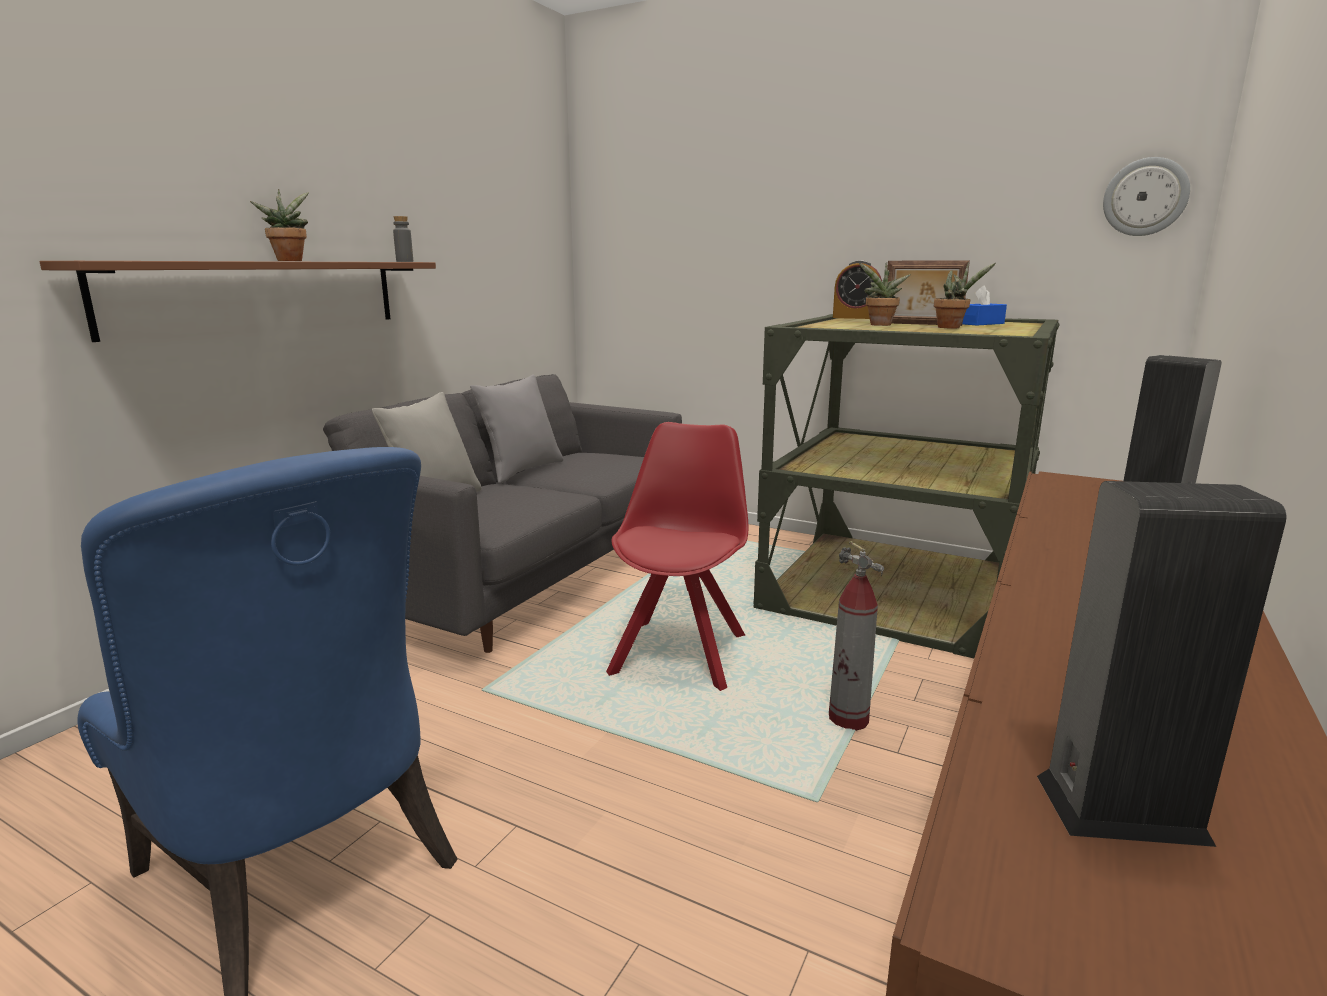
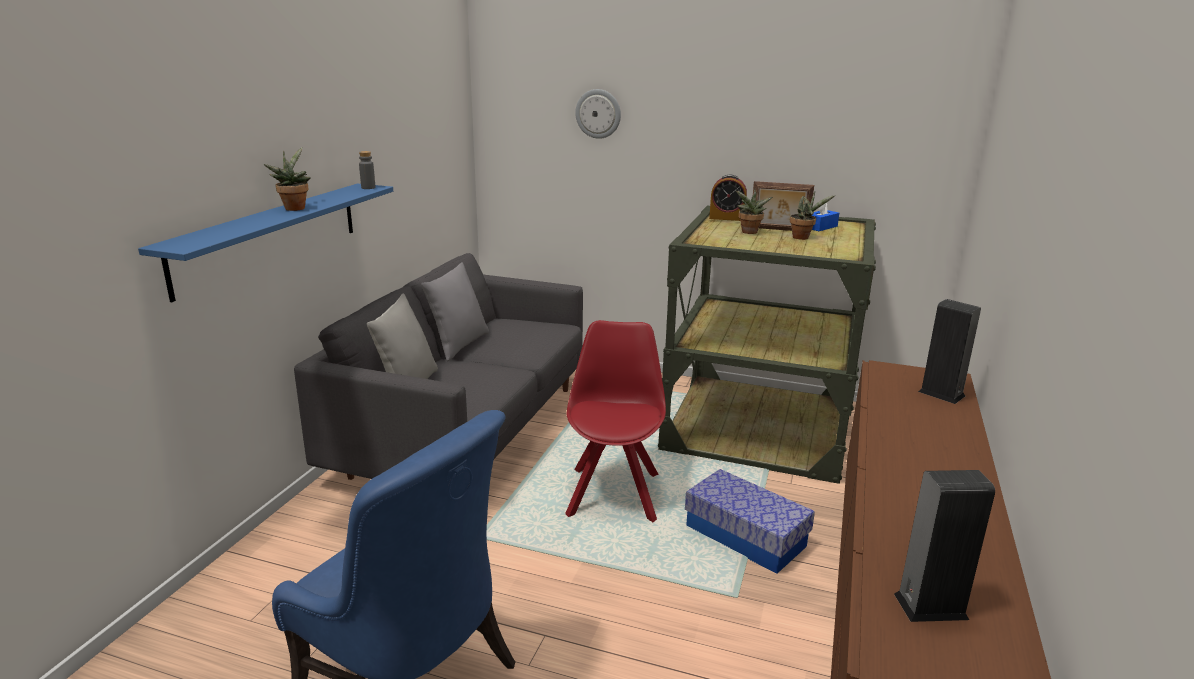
camera: 10 degrees left, 5 degrees up
brown shelf [40,261,436,342] -> blue shelf [138,184,393,302]
fire extinguisher [829,541,884,731] -> storage box [685,469,815,574]
wall clock [1103,157,1190,236] -> wall clock moved to [575,89,621,139]

